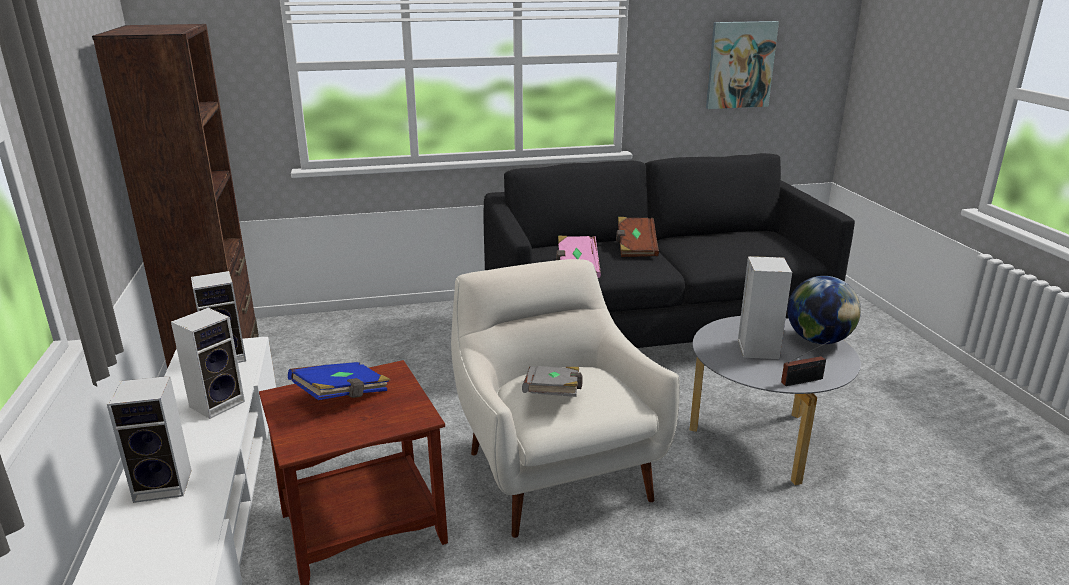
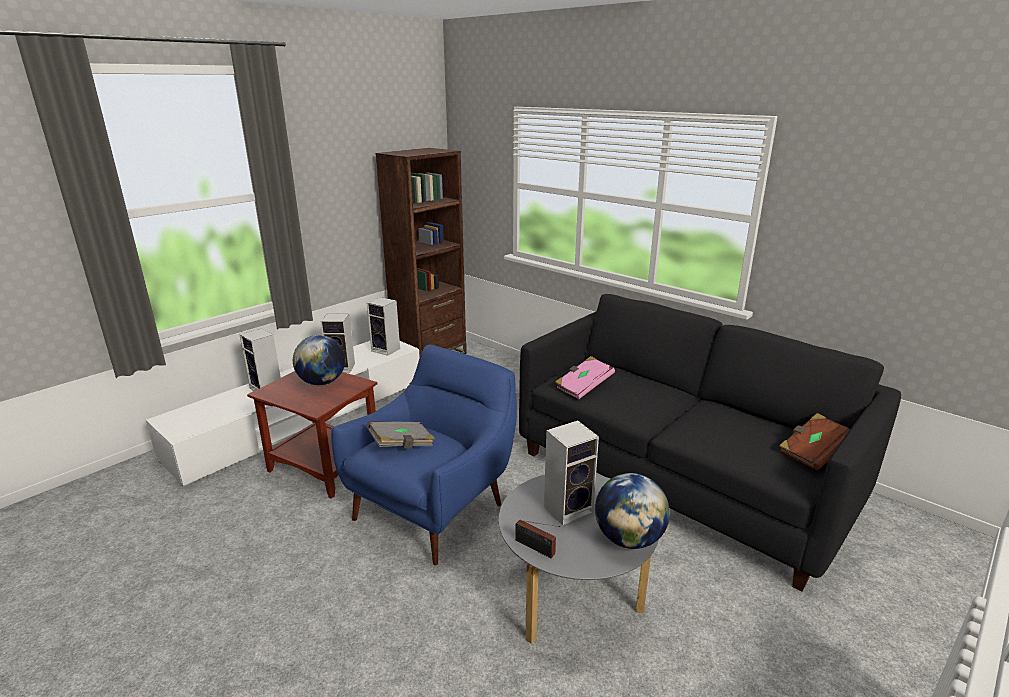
camera: 55 degrees right, 0 degrees up
blue book [288,362,390,400] -> globe [293,335,345,385]
white armchair [451,259,680,538] -> blue armchair [331,345,517,565]
brown book [616,217,659,257] -> brown book moved to [779,413,850,471]
picture [706,21,779,109] -> none

